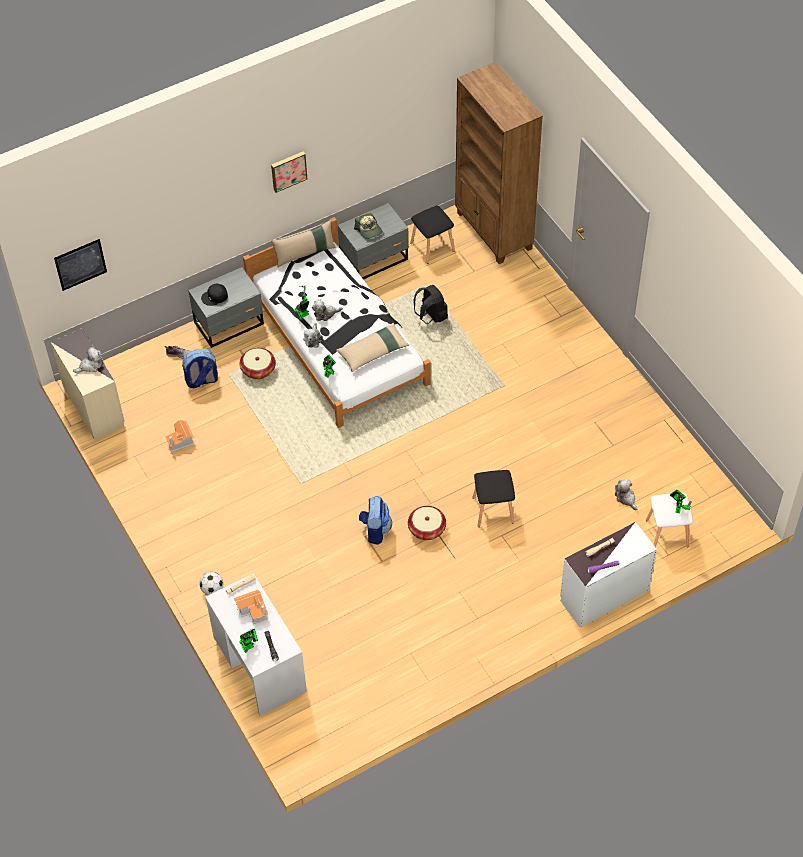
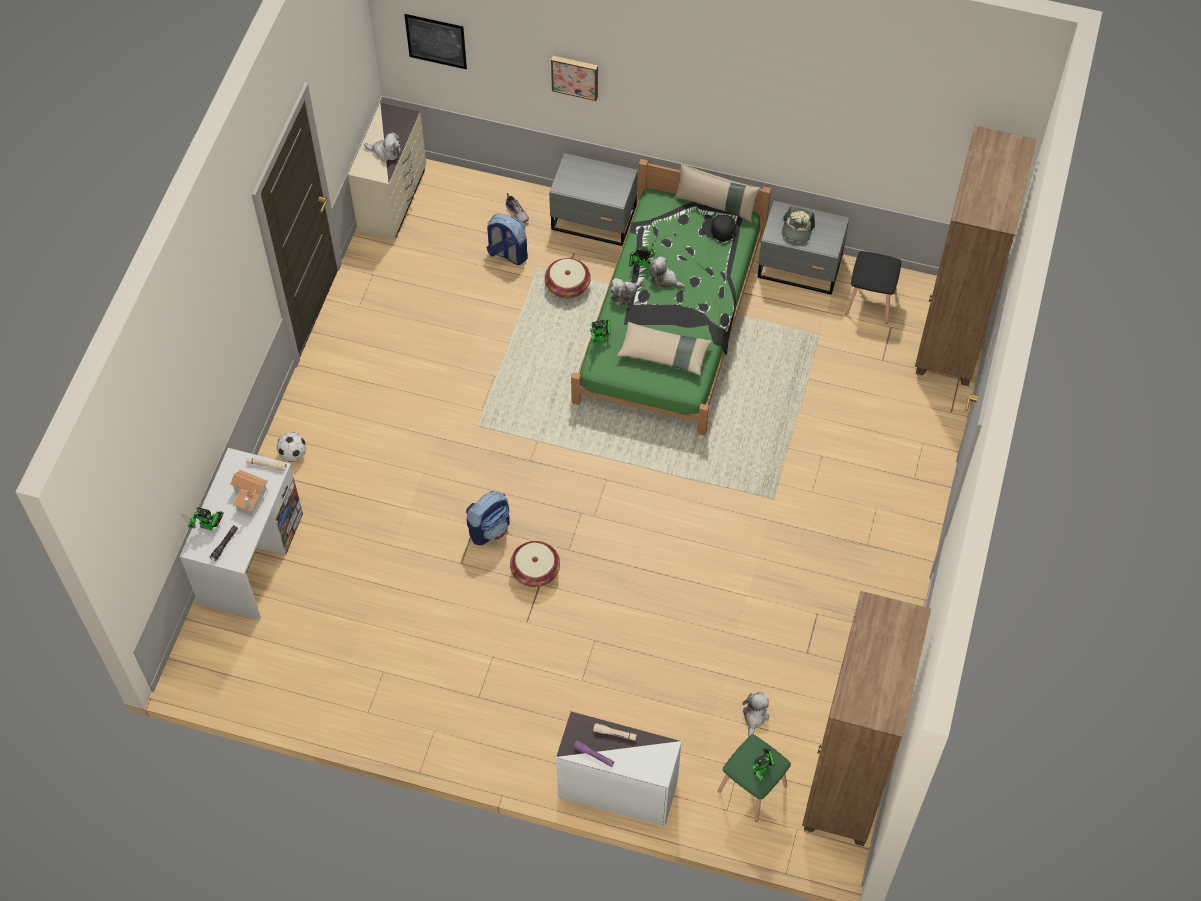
camera: 45 degrees right, 5 degrees up
toy house [165,420,194,452] -> none
black cap [201,284,228,306] -> black cap moved to [702,215,736,241]
white bed [243,217,431,428] -> green bed [571,159,771,436]
picture [271,151,307,193] -> picture moved to [551,56,598,101]
black backpack [413,285,448,324] -> none
black stool [472,470,515,527] -> none
white stool [646,493,693,547] -> green stool [717,735,791,822]
none -> brown bookcase [802,591,931,846]

